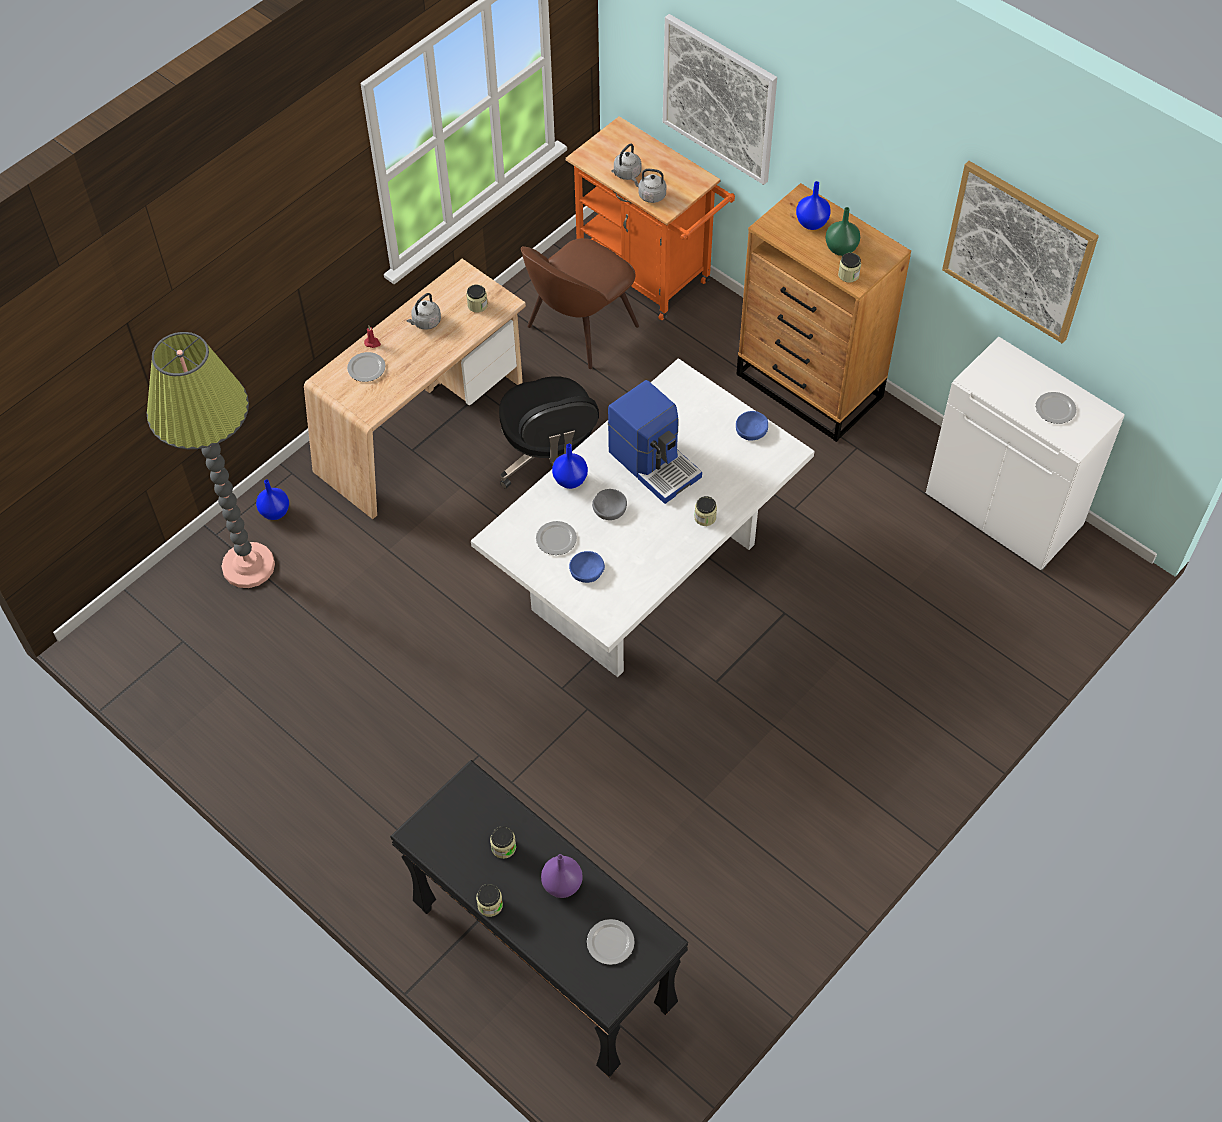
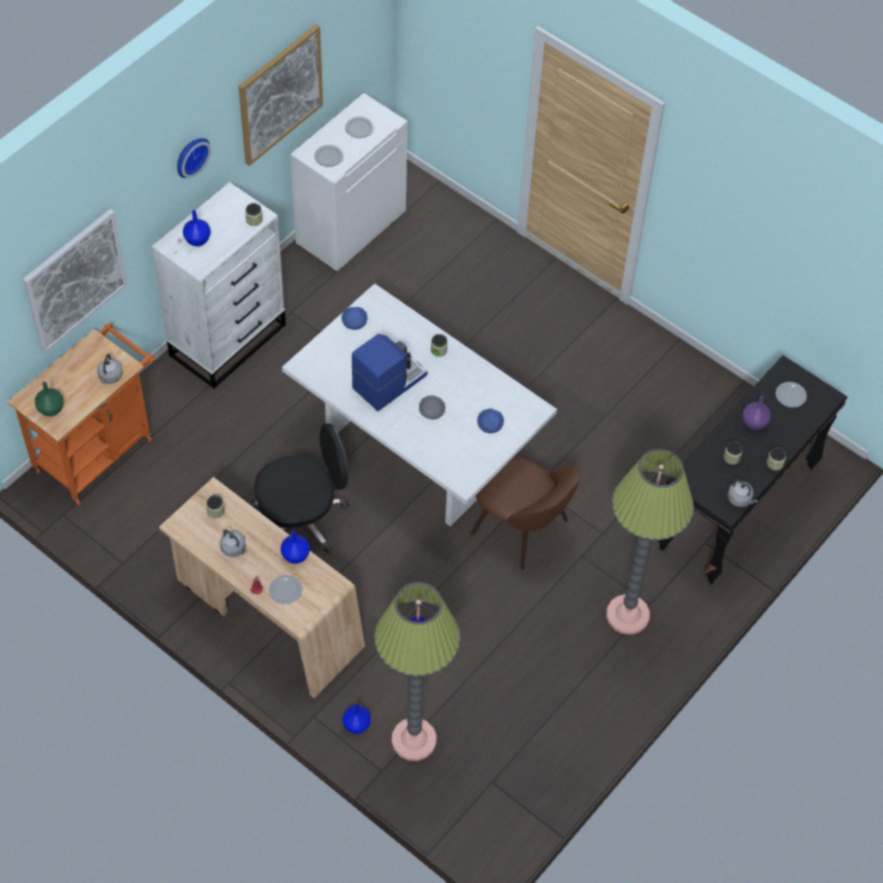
camera: 95 degrees left, 0 degrees up
brown chair [521,238,639,369] -> brown chair moved to [471,455,581,570]
plate [536,521,577,555] -> plate moved to [314,145,344,167]
blue vase [552,444,588,489] -> blue vase moved to [281,530,310,564]
grey kettle [611,143,641,180] -> grey kettle moved to [727,479,758,507]
brown dresser [736,183,911,442] -> white dresser [152,182,286,389]
green vase [825,207,860,256] -> green vase moved to [35,382,64,416]
none -> wall clock [177,138,211,178]
none -> floor lamp [606,449,694,635]

